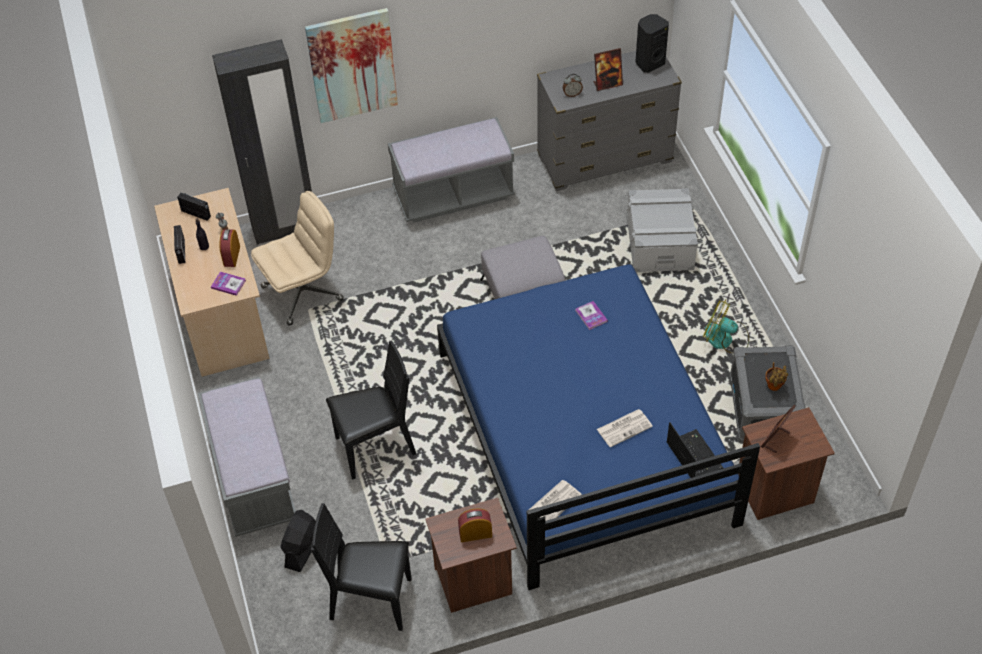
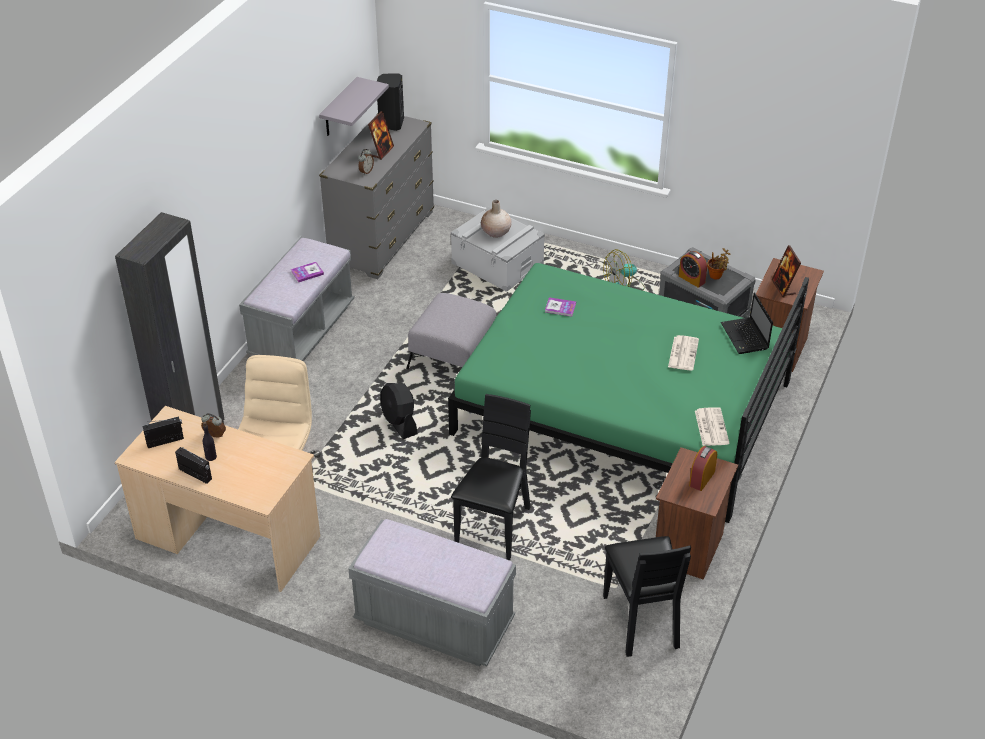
camera: 50 degrees left, 10 degrees down
book [211,271,246,296] -> book moved to [291,262,324,282]
alarm clock [220,229,240,267] -> alarm clock moved to [679,251,707,288]
black fan [280,510,316,572] -> black fan moved to [380,383,418,439]
picture [305,8,398,123] -> none
black chair [311,503,412,631] -> black chair turned 60 degrees counterclockwise [603,536,691,657]
blue bed [437,264,760,590] -> green bed [448,263,809,523]
laptop [667,422,723,478] -> laptop turned 120 degrees counterclockwise [721,292,773,354]
none -> grey shelf [319,77,389,136]
none -> beige vase [481,200,511,238]

